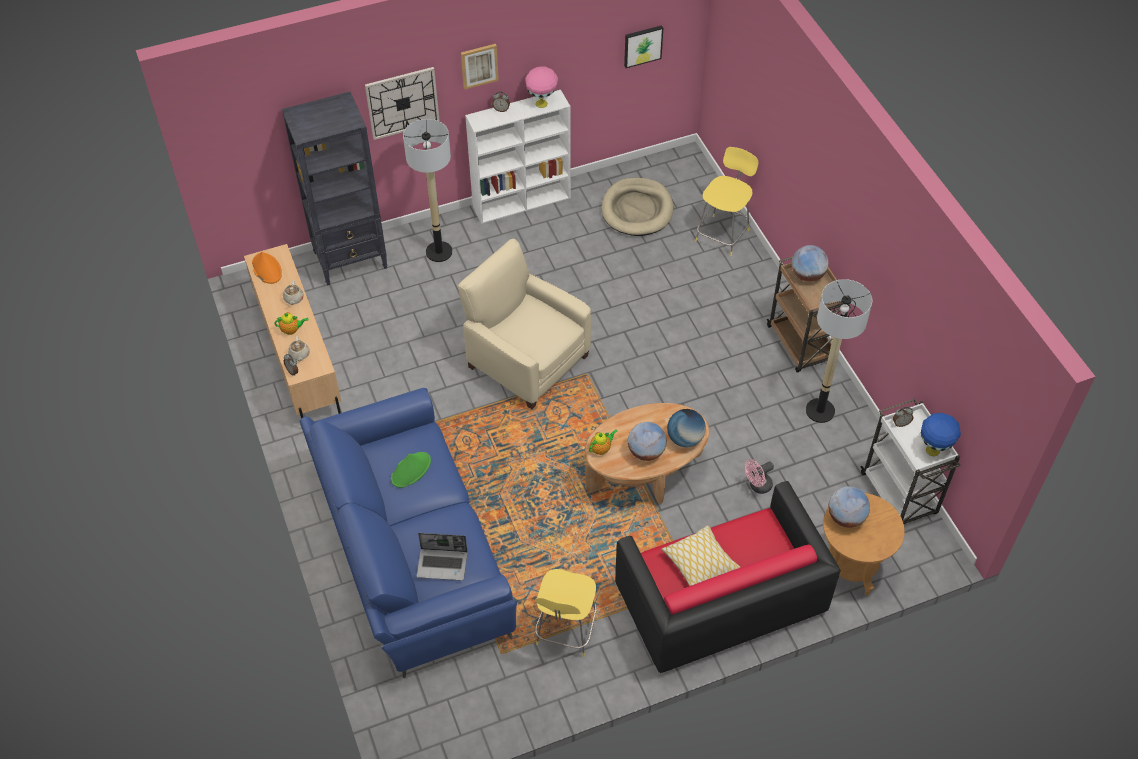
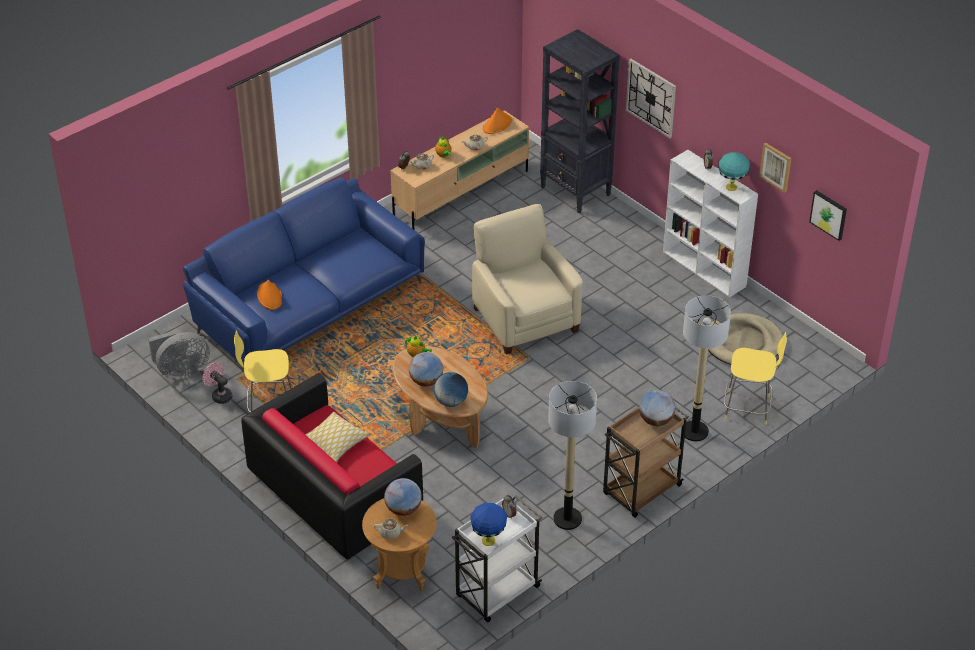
camera: 70 degrees right, 10 degrees down
green hat [391,452,431,488] -> none
floor lamp [403,119,452,262] -> floor lamp moved to [681,295,731,442]
laptop [417,533,468,581] -> orange hat [257,280,282,310]
beige armchair [458,239,591,409] -> beige armchair turned 45 degrees counterclockwise [472,204,583,355]
picture [461,44,499,89] -> picture moved to [759,142,791,193]
pink table lamp [525,67,558,108] -> turquoise table lamp [719,152,750,191]
pink fan [745,459,774,494] -> pink fan moved to [202,362,232,404]
none -> grey fan [148,331,210,379]
none -> beige teapot [374,518,408,539]

